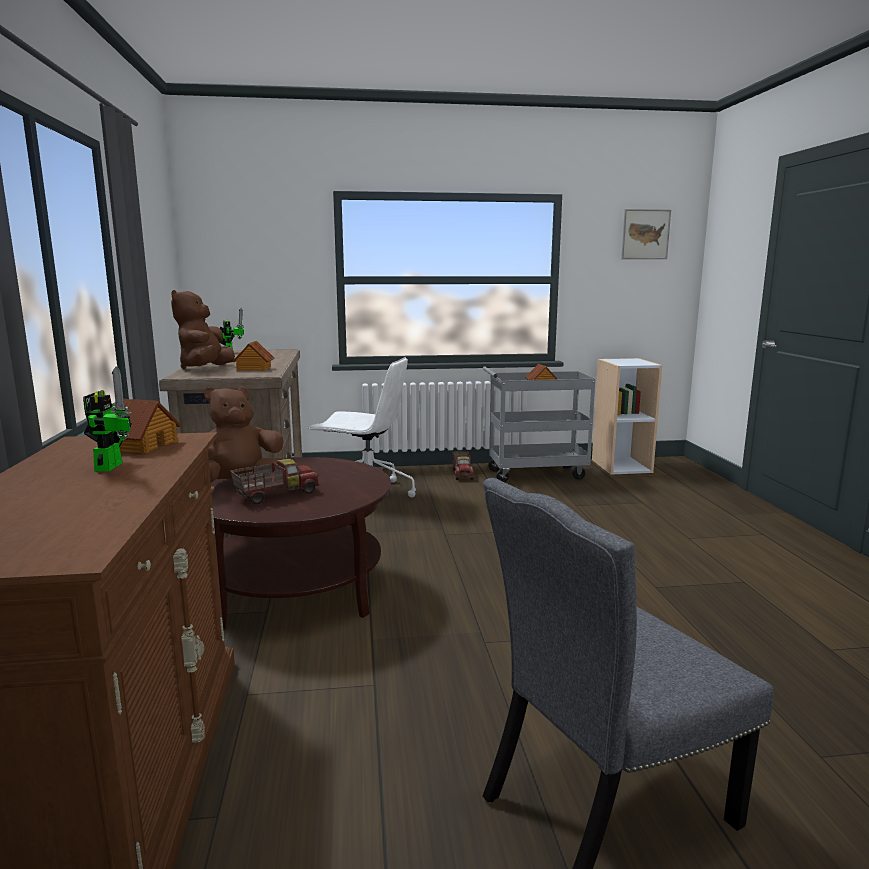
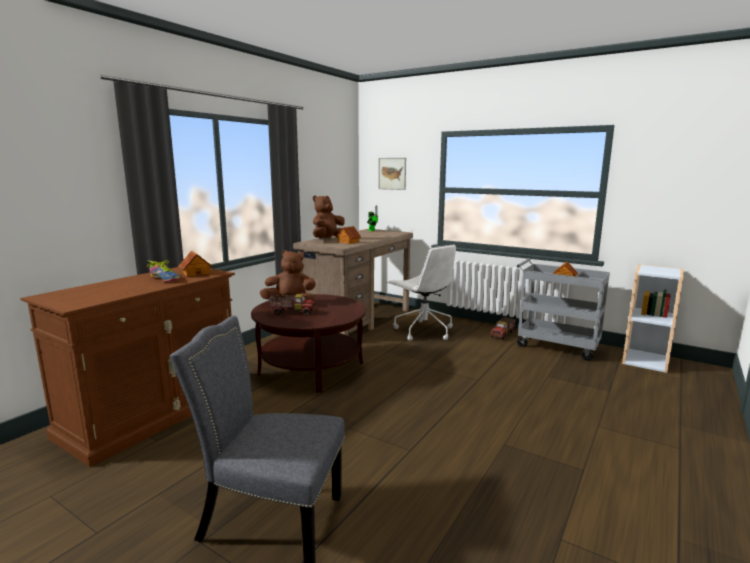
camera: 40 degrees right, 0 degrees up
toy robot [83,367,132,472] -> shoe [147,260,181,282]
picture [621,209,671,259] -> picture moved to [378,158,406,190]

